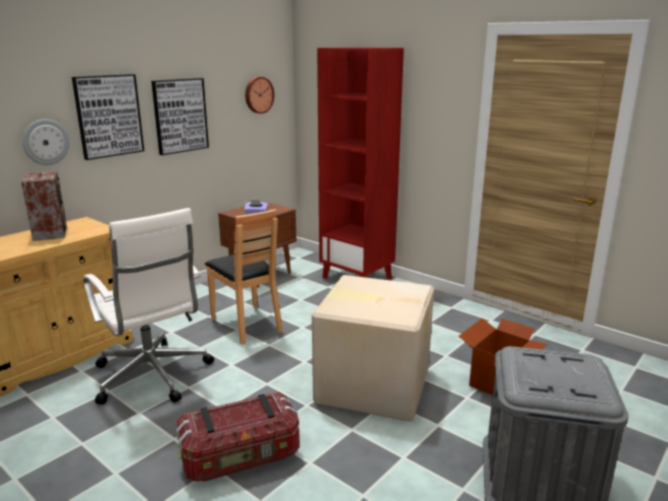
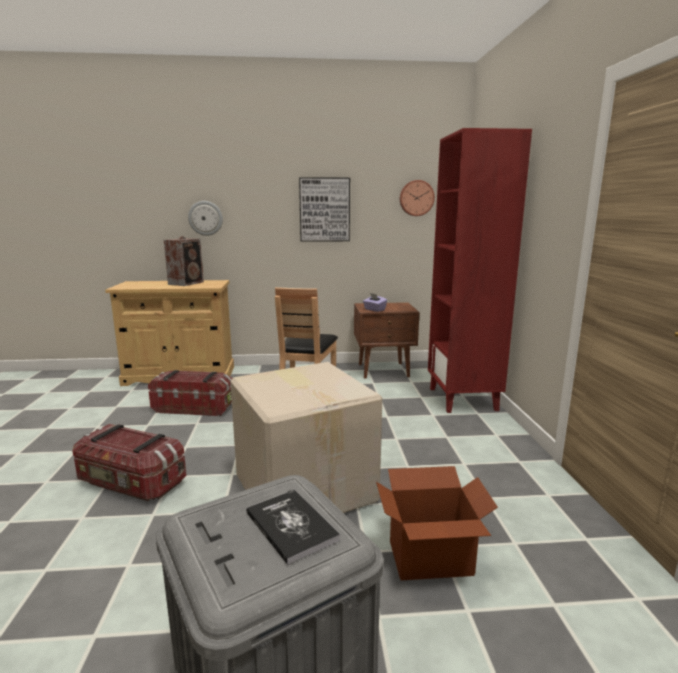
camera: 45 degrees right, 5 degrees down
picture [72,74,144,160] -> none
white office chair [83,208,214,405] -> storage box [148,370,233,416]
none -> book [246,490,340,565]

